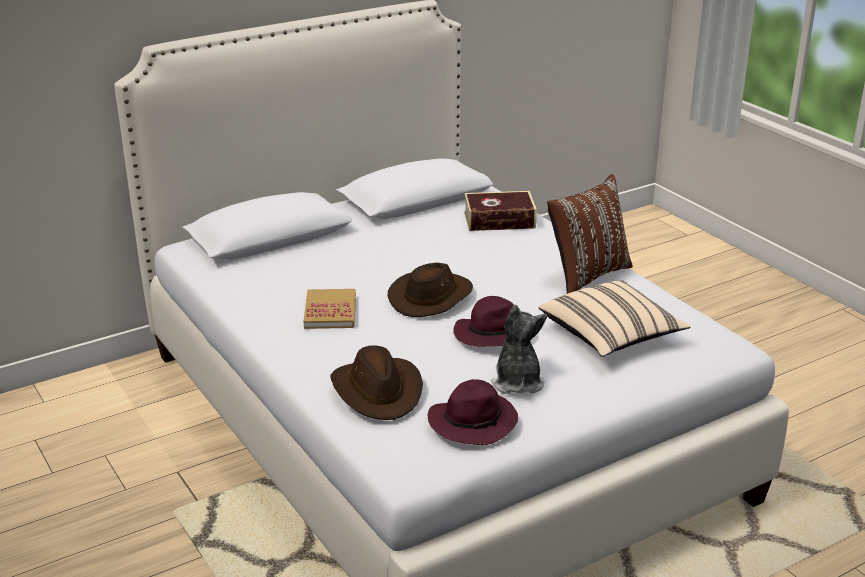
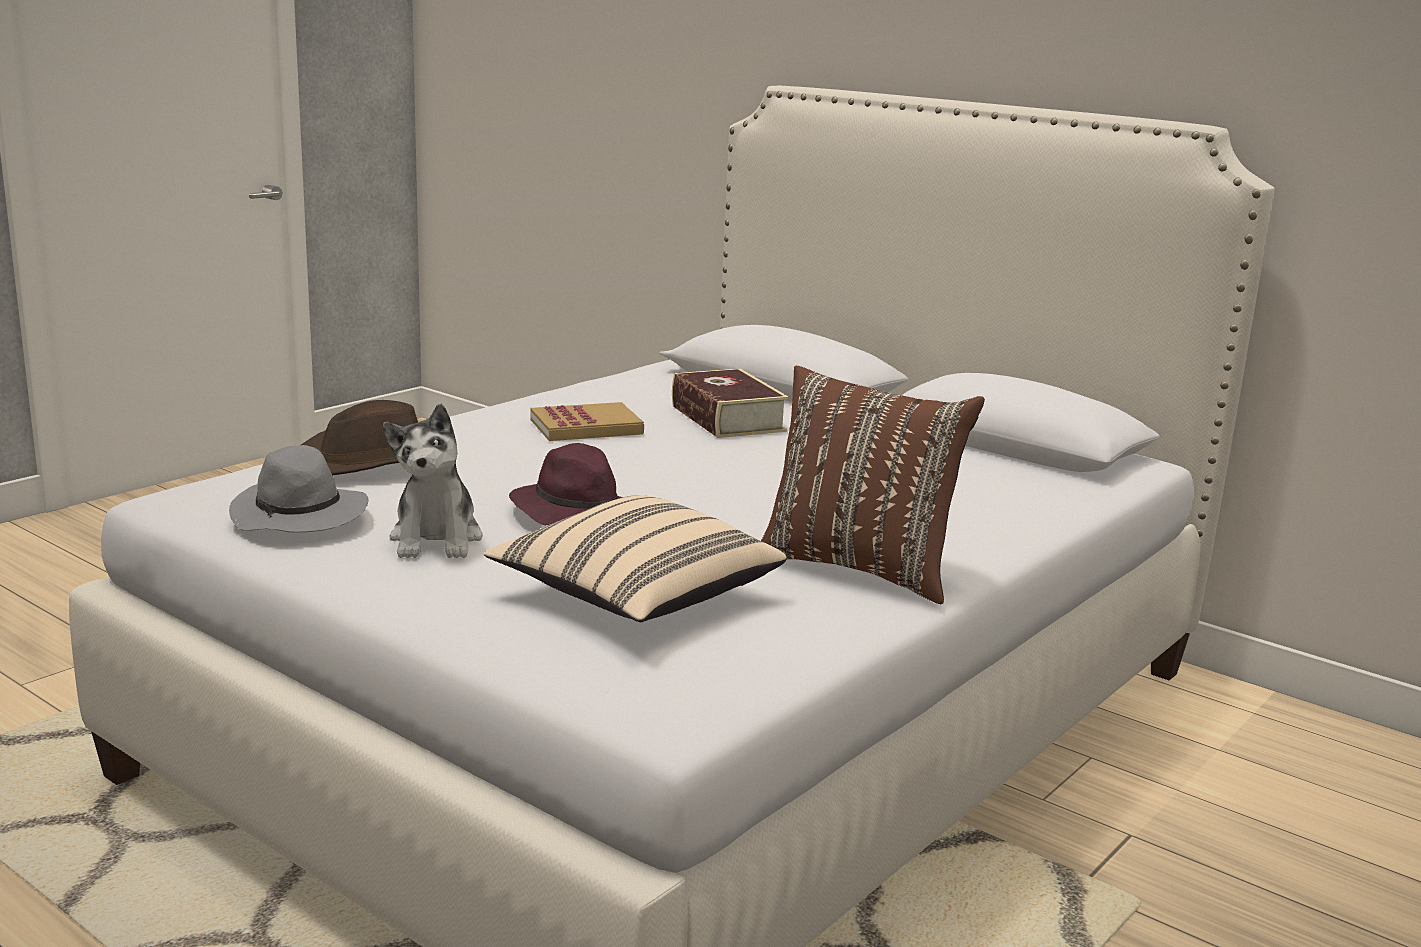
camera: 70 degrees right, 10 degrees down
brown hat [388,262,473,317] -> none
purple hat [428,379,518,445] -> grey hat [229,445,368,533]
book [464,191,537,231] -> book moved to [672,368,789,438]
plush toy [491,304,547,394] -> plush toy turned 105 degrees clockwise [383,404,483,558]

